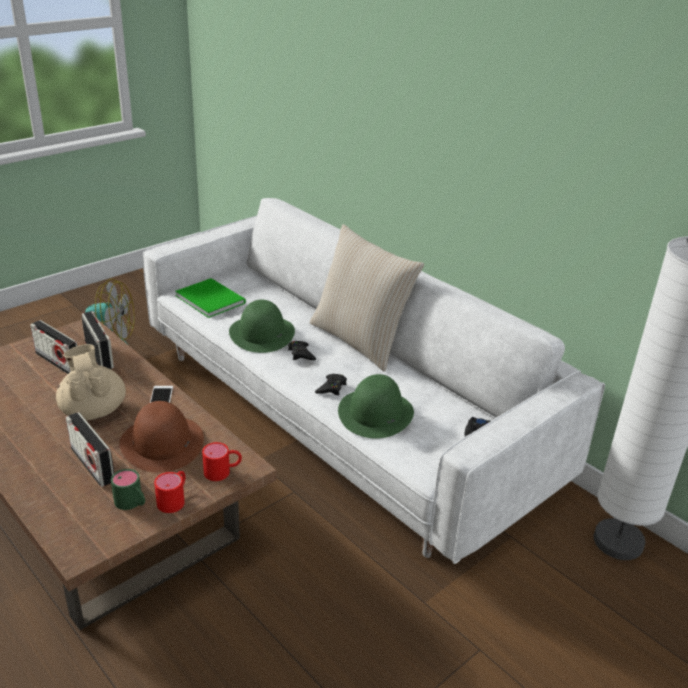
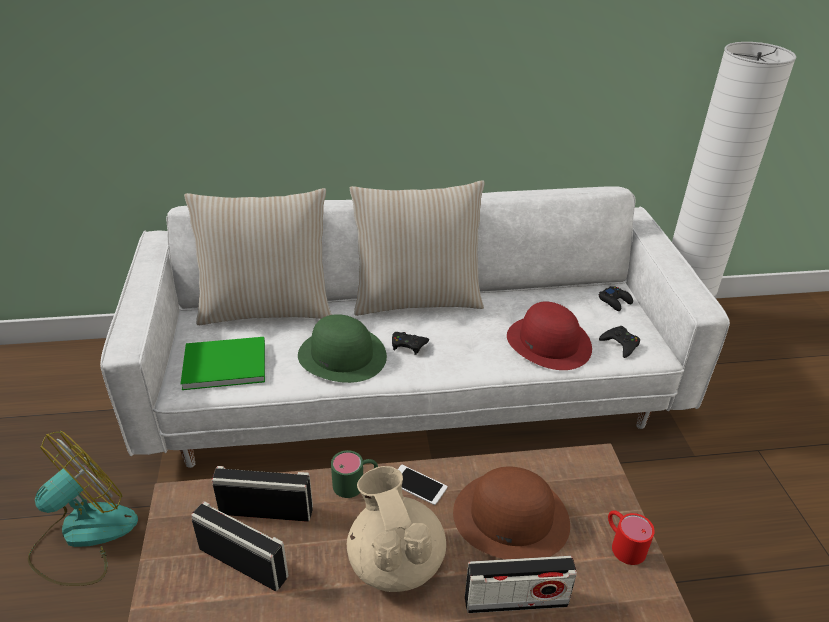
camera: 55 degrees left, 5 degrees up
radio [30,320,78,374] -> radio turned 135 degrees counterclockwise [191,501,288,591]
beige teapot [56,344,126,420] -> beige teapot turned 60 degrees clockwise [347,466,446,592]
green mug [111,469,145,510] -> green mug moved to [331,450,378,498]
red mug [202,442,242,481] -> none
black game controller [315,374,347,395] -> black game controller moved to [599,326,640,358]
green hat [338,374,414,439] -> red hat [507,302,592,370]
none -> beige pillow [184,188,332,325]

